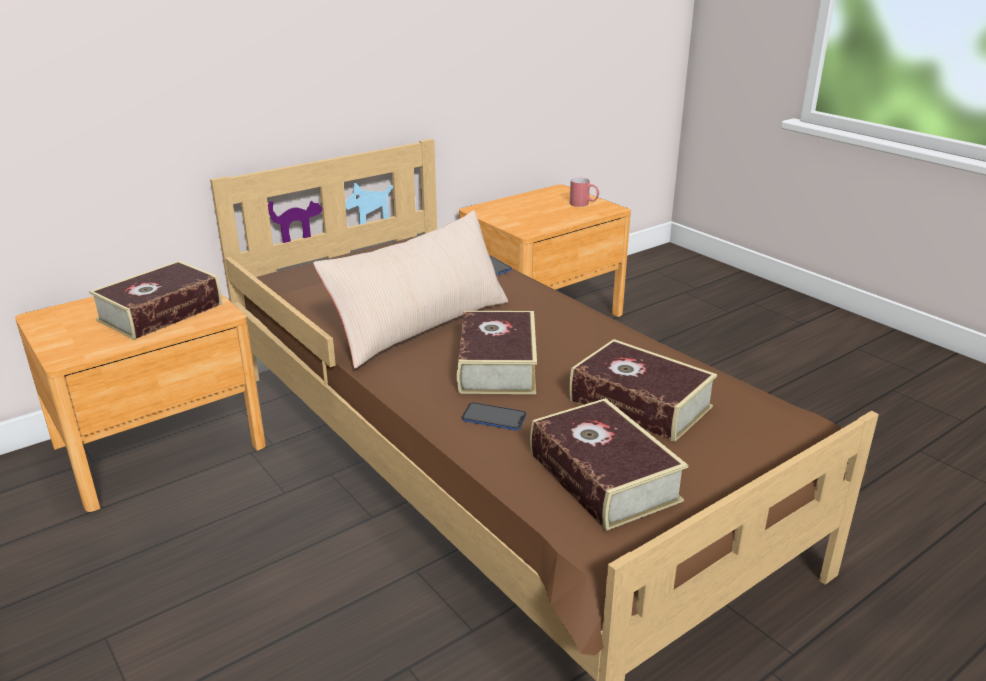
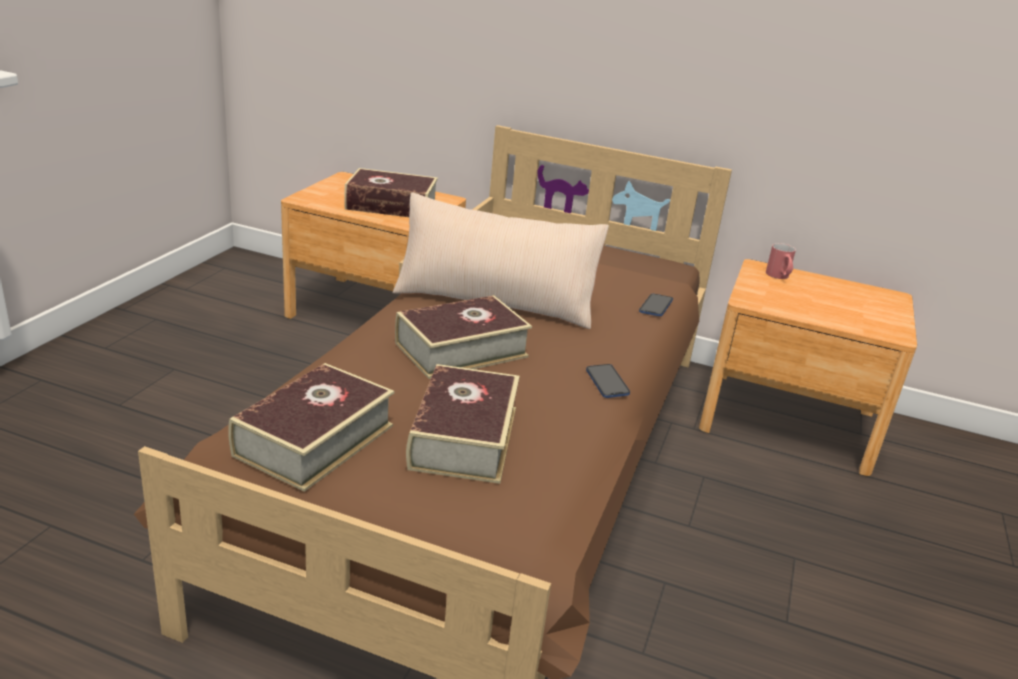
camera: 55 degrees right, 0 degrees up
phone [462,402,526,430] -> phone moved to [586,364,630,398]
red mug [570,178,599,207] -> red mug moved to [766,243,796,279]

